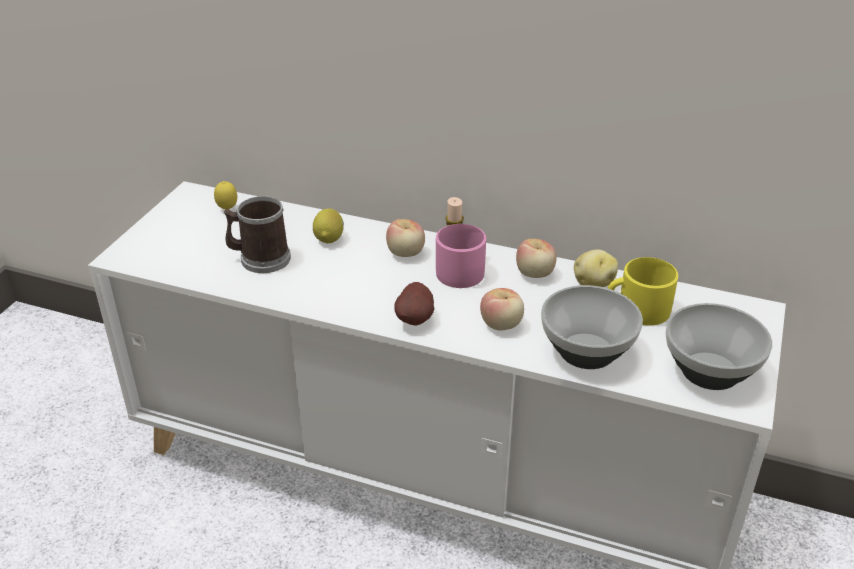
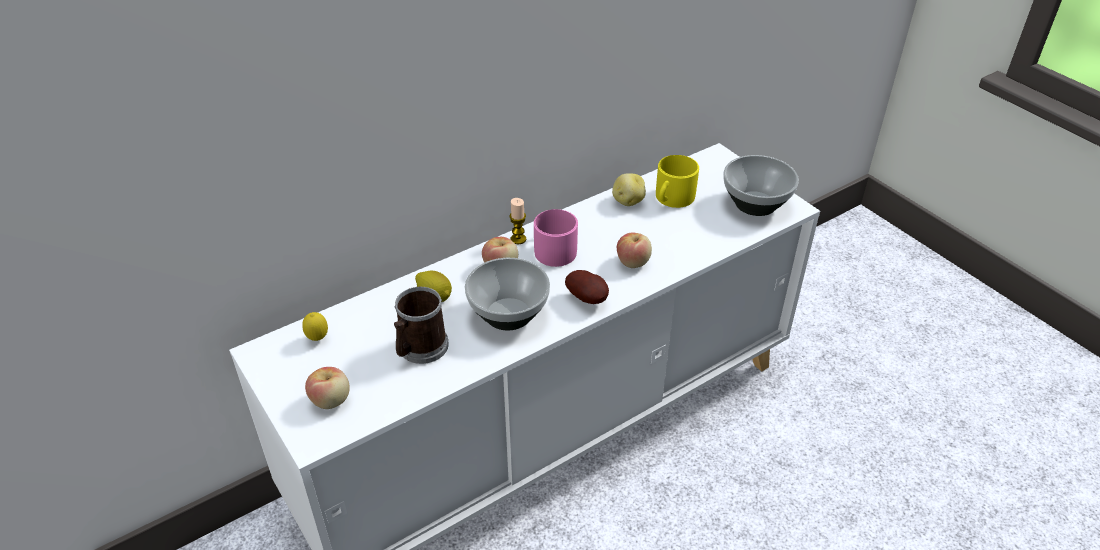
camera: 55 degrees left, 5 degrees up
apple [516,239,556,278] -> apple moved to [305,367,350,409]
bowl [541,285,643,369] -> bowl moved to [465,258,550,330]

